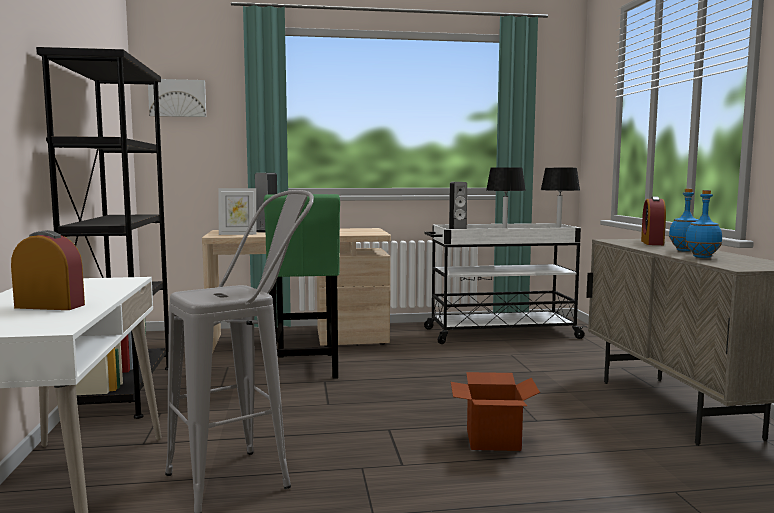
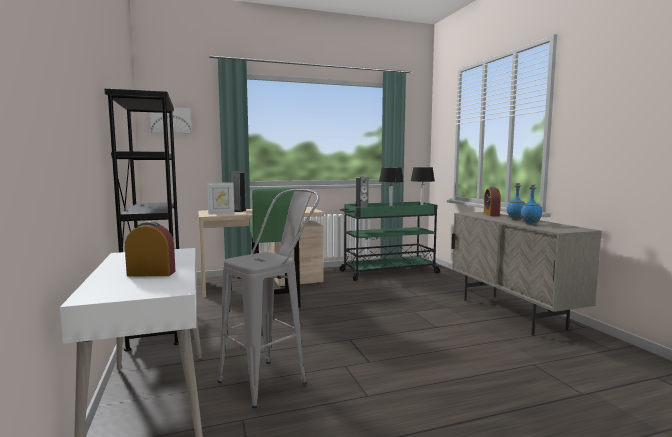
camera: 10 degrees left, 0 degrees up
white cart [424,223,587,344] -> green cart [339,202,441,281]
cardboard box [451,372,540,451] -> none

